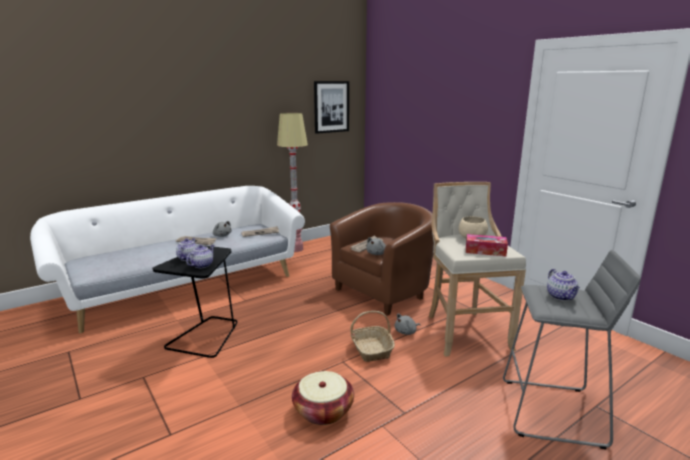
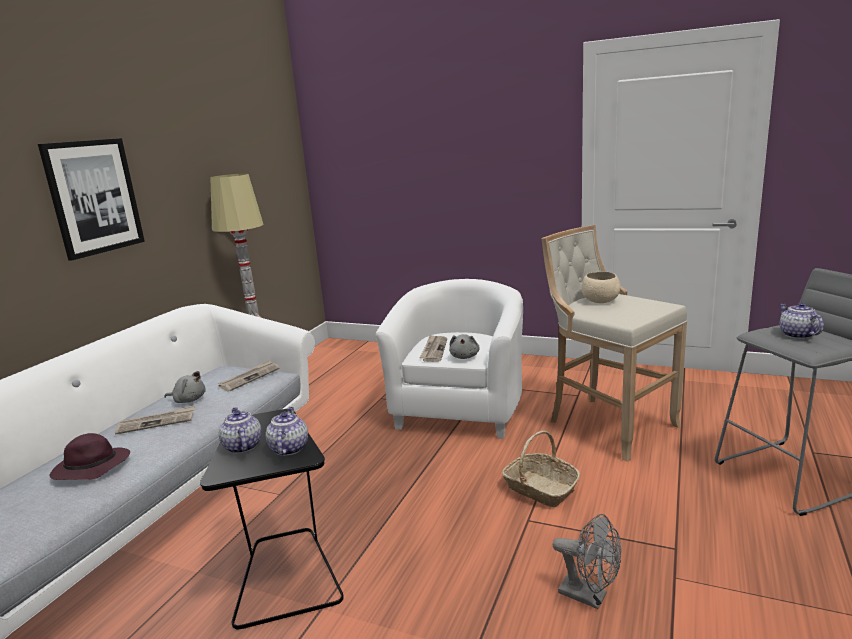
camera: 30 degrees left, 0 degrees up
basket [292,371,354,425] -> grey fan [553,514,621,609]
picture [314,81,349,134] -> picture moved to [38,138,145,261]
brown armchair [330,202,434,316] -> white armchair [376,279,523,439]
grey plush toy [395,314,421,335] -> none
tissue box [466,234,508,256] -> none
teapot [547,269,580,301] -> teapot turned 150 degrees counterclockwise [779,303,824,339]
none -> purple hat [50,433,130,480]

